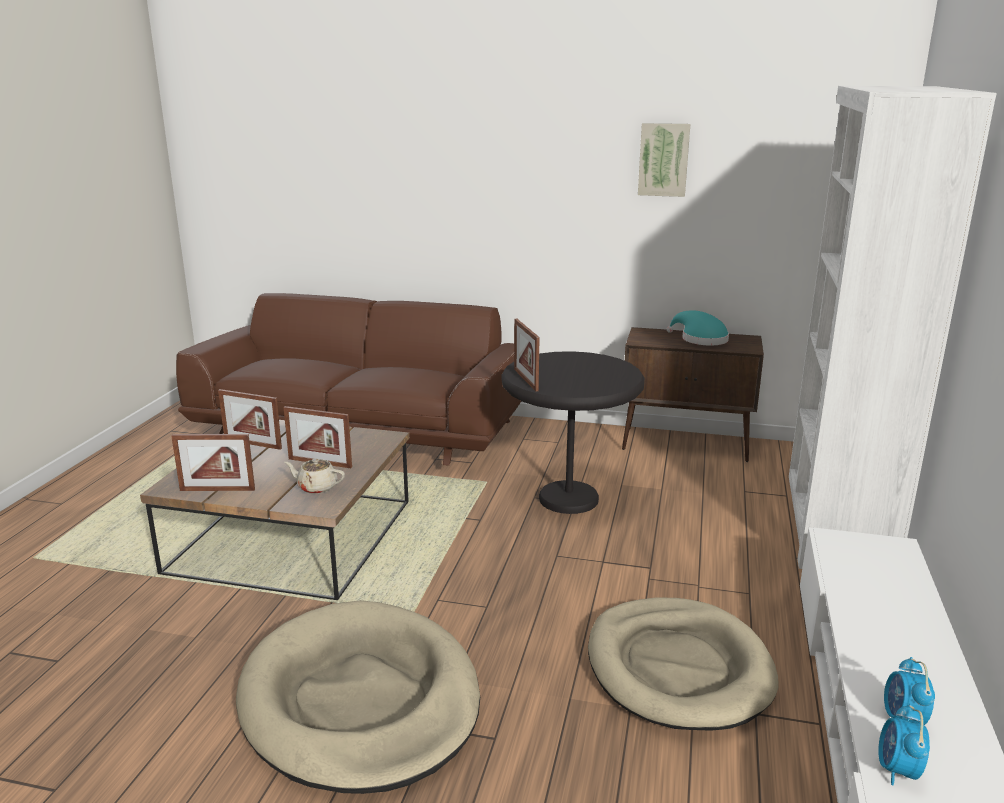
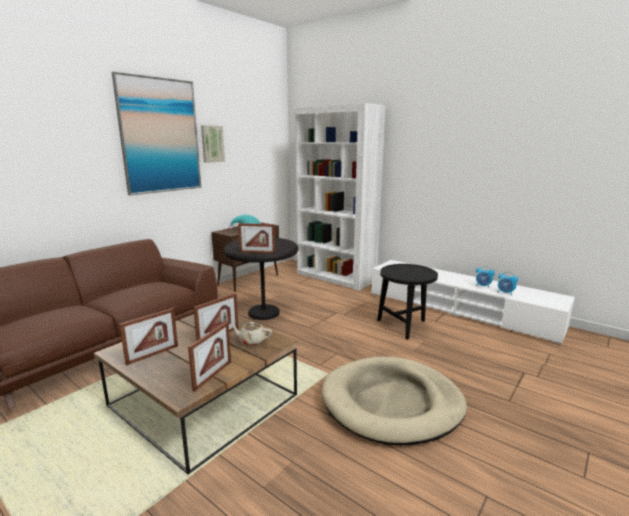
camera: 65 degrees left, 5 degrees down
beige teapot [284,458,345,494] -> beige teapot turned 60 degrees clockwise [230,322,272,346]
beige dog bed [588,597,779,731] -> black side table [377,264,438,340]
none -> picture [112,71,201,195]

